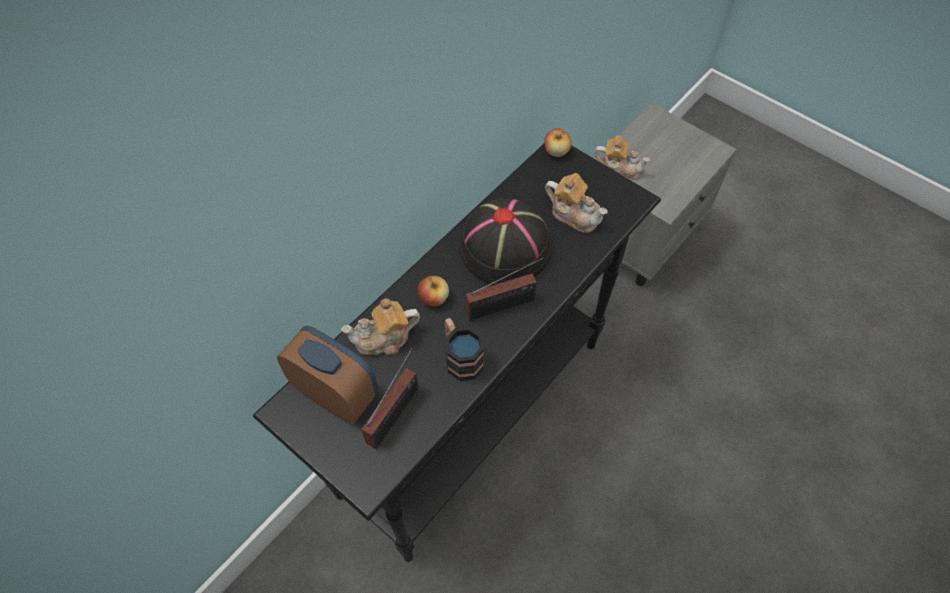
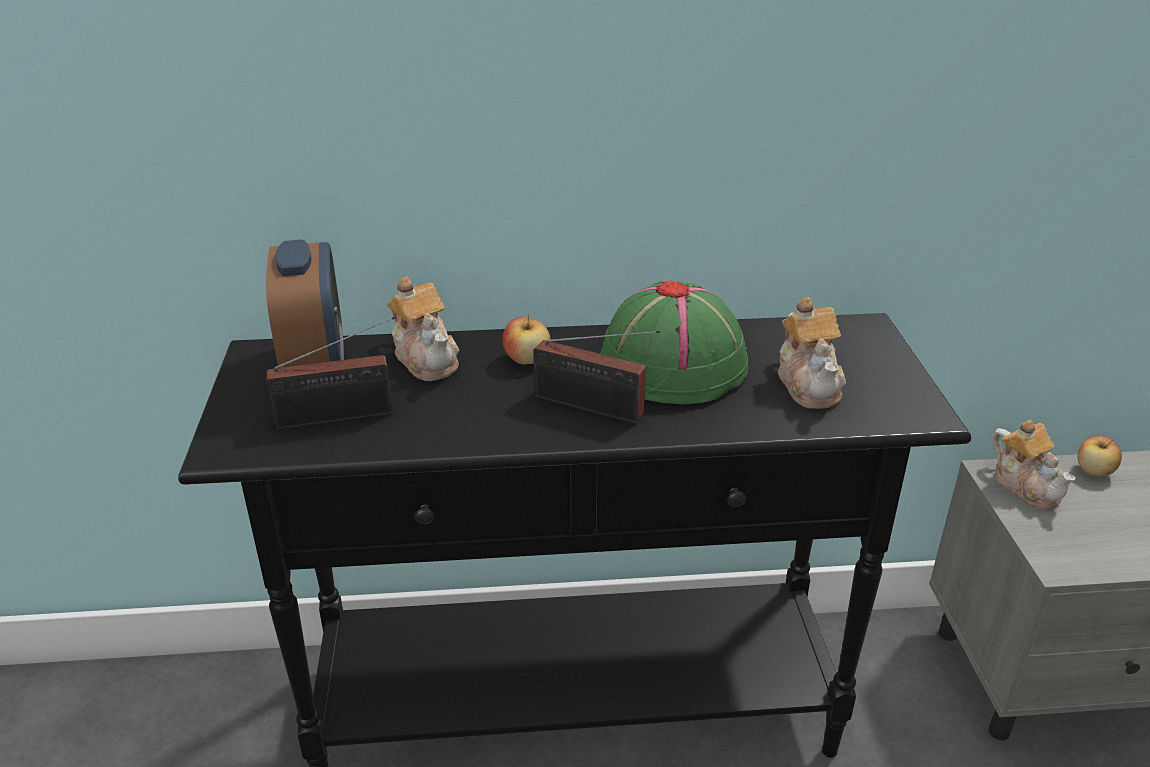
camera: 45 degrees right, 25 degrees down
teapot [341,298,420,355] -> teapot turned 150 degrees counterclockwise [387,277,459,381]
mug [444,318,484,381] -> none
black hat [459,198,551,285] -> green hat [600,281,748,404]
apple [544,128,572,157] -> apple moved to [1078,436,1122,477]

